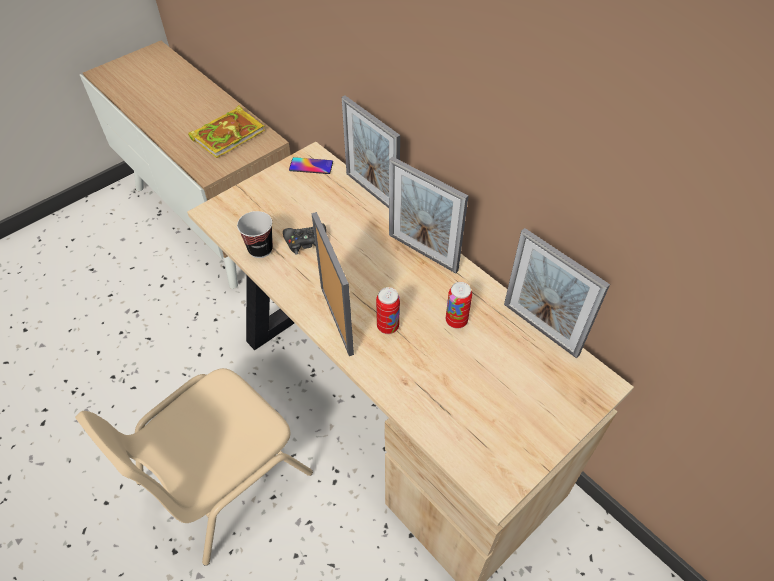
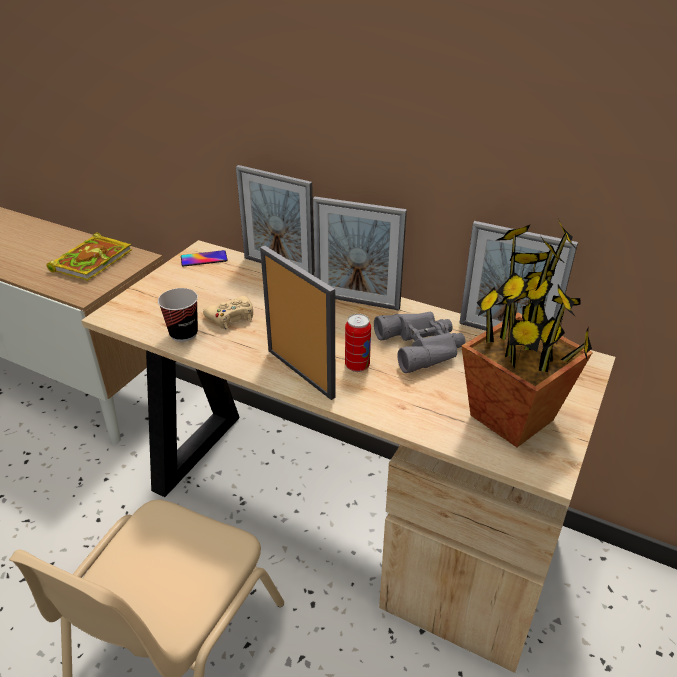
camera: 20 degrees left, 15 degrees down
black game controller [283,223,326,255] -> beige game controller [203,296,253,329]
can [446,282,472,329] -> grey binoculars [374,311,466,373]
none -> potted plant [461,218,593,447]

